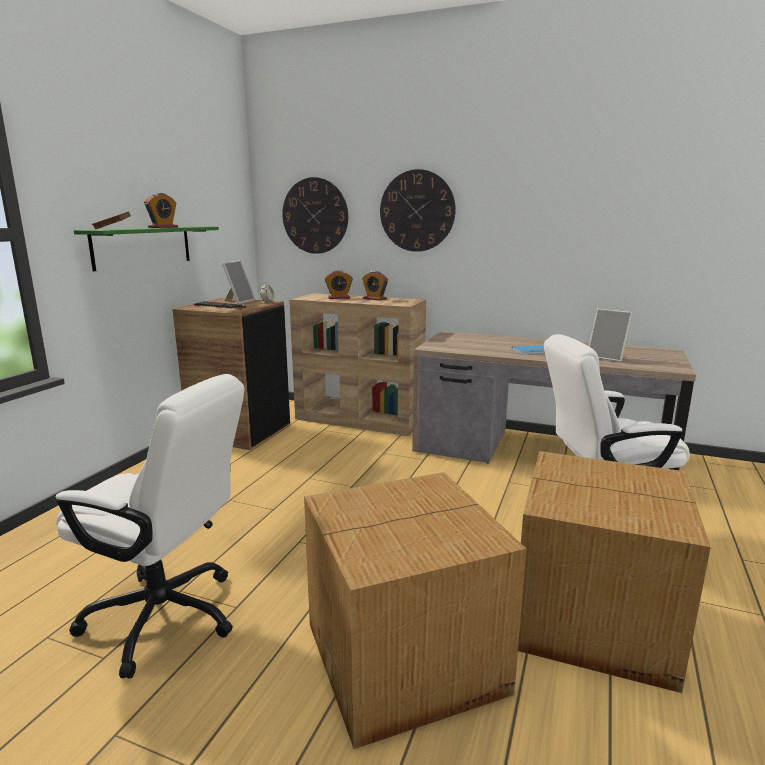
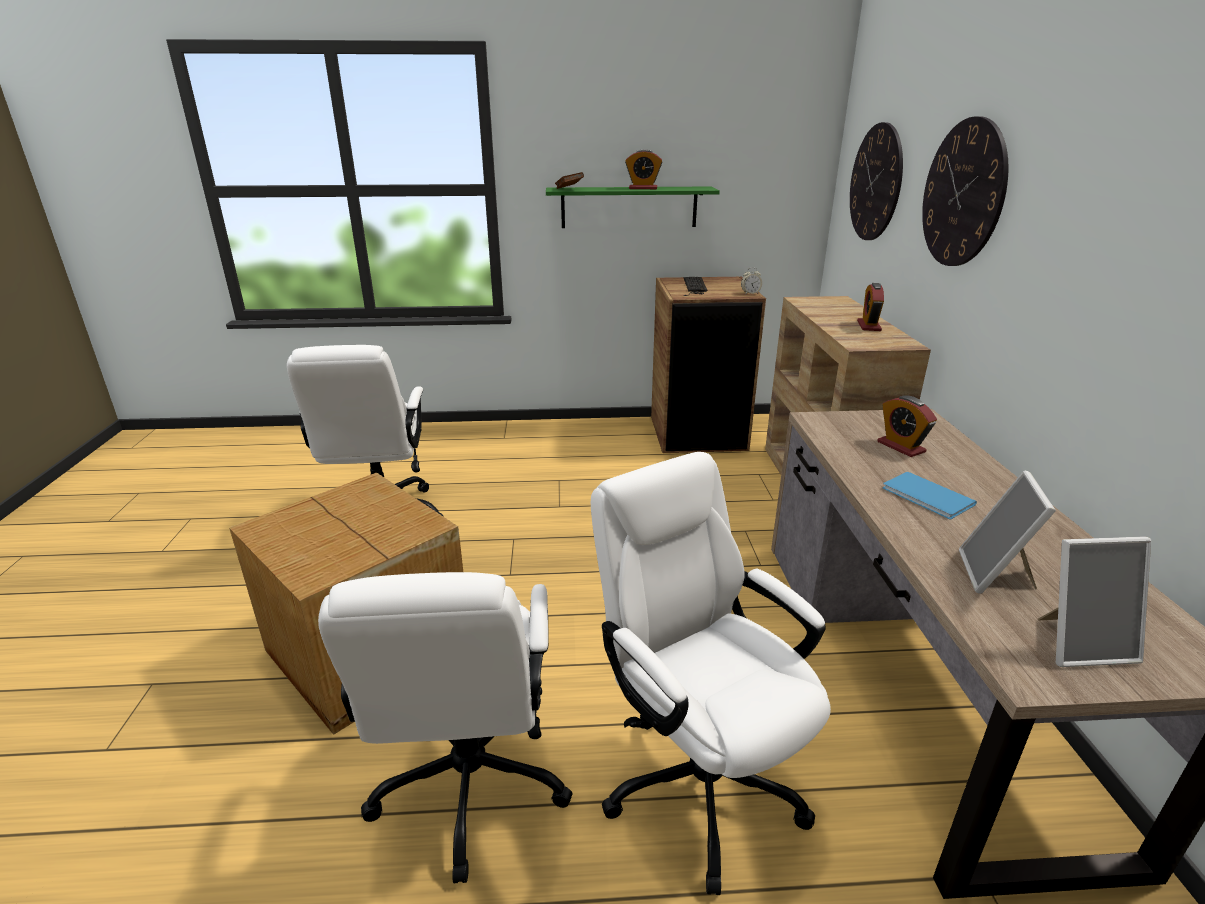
camera: 65 degrees right, 10 degrees up
picture frame [222,260,255,304] -> picture frame moved to [1038,536,1151,667]
alarm clock [325,270,353,299] -> alarm clock moved to [877,395,937,457]
cardboard box [518,451,711,693] -> white office chair [318,572,573,883]

